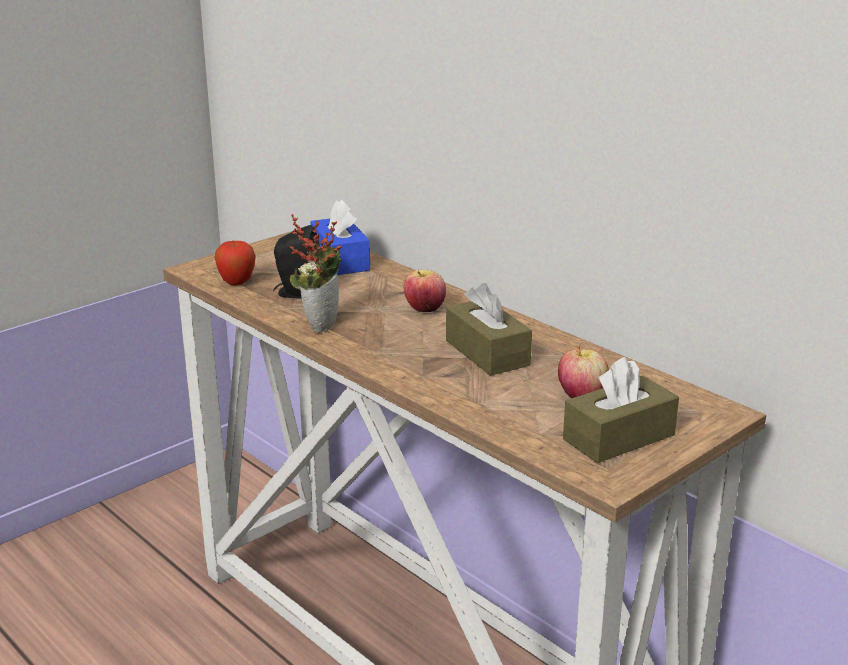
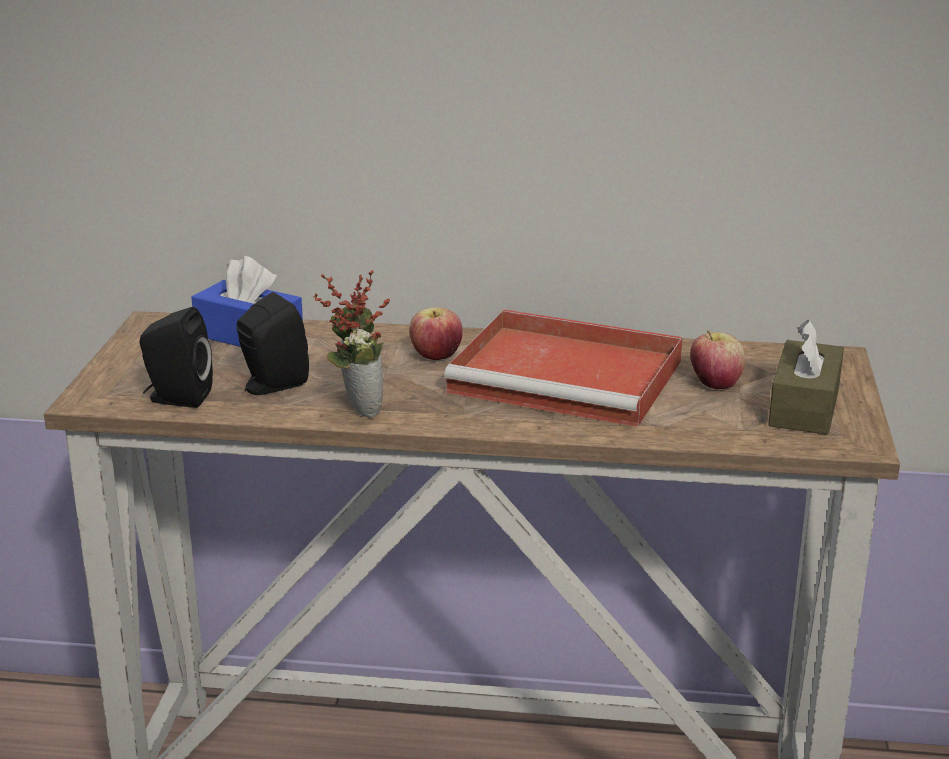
camera: 40 degrees left, 0 degrees up
apple [215,241,256,285] -> black speaker [140,307,213,408]
brown tissue box [446,283,532,376] -> red tray [444,309,683,427]

